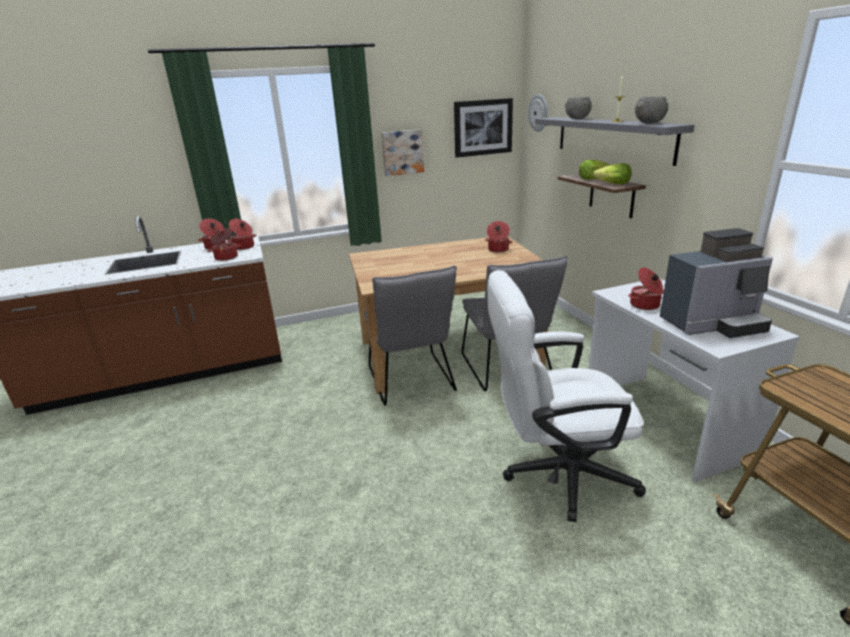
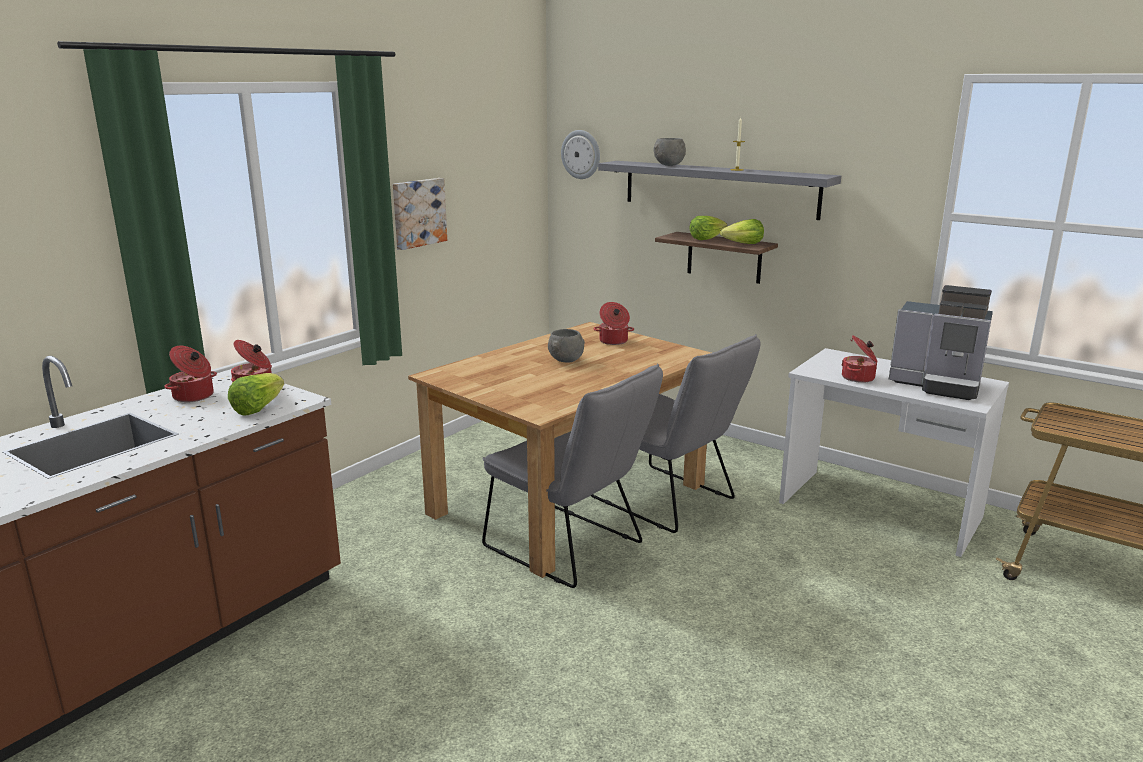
camera: 35 degrees left, 5 degrees down
cooking pot [207,228,241,261] -> lettuce [228,373,284,416]
picture [454,98,513,158] -> none
white office chair [487,270,646,522] -> none
grey bowl [635,96,668,124] -> grey bowl moved to [548,329,585,363]
coffee machine [660,228,773,338] -> coffee machine turned 75 degrees clockwise [889,285,993,400]

